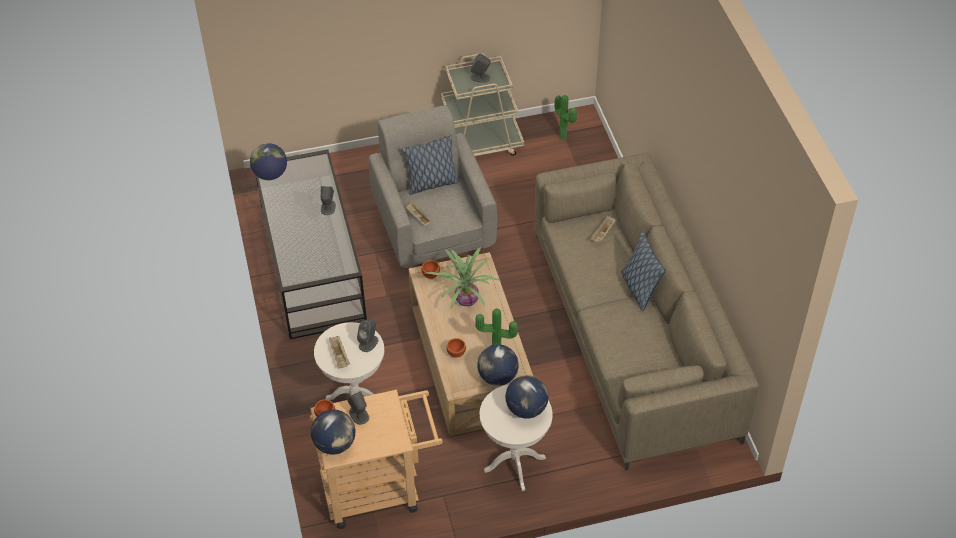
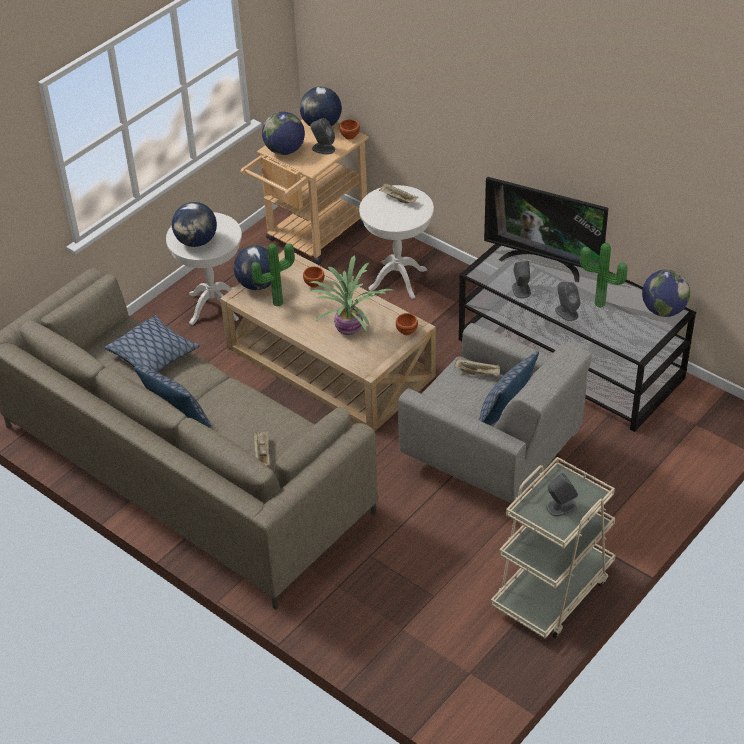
camera: 145 degrees right, 5 degrees down
grey speaker [357,318,378,352] -> grey speaker moved to [512,261,531,299]
potted plant [554,95,577,140] -> potted plant moved to [580,243,628,308]
none -> pillow [104,315,200,373]
none -> globe [262,112,305,155]
none -> television [484,177,608,282]

